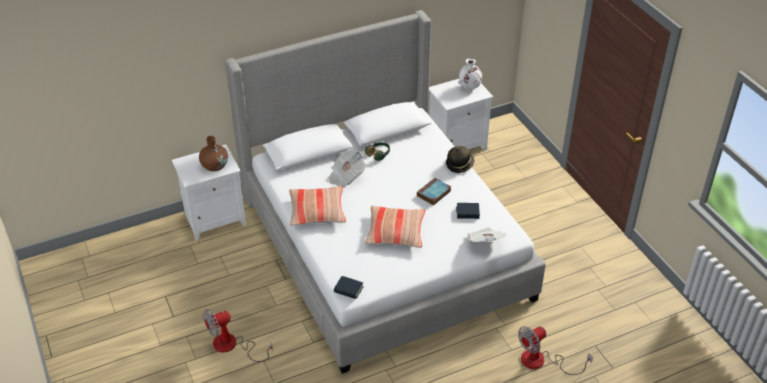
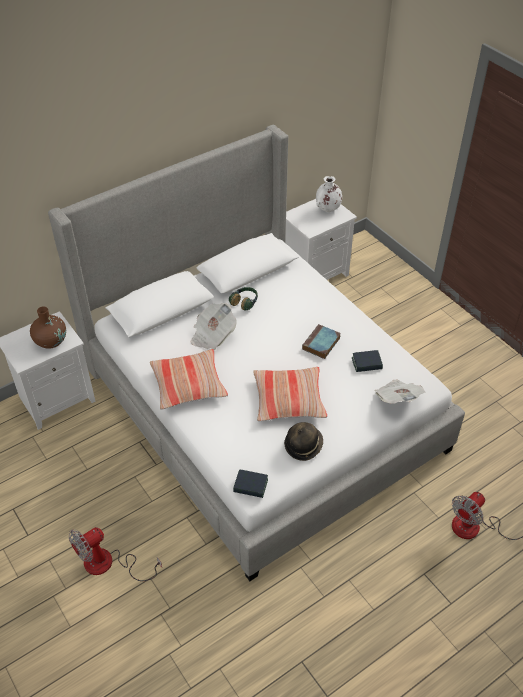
camera: 10 degrees left, 5 degrees up
hat [446,146,474,173] -> hat moved to [284,422,323,461]

